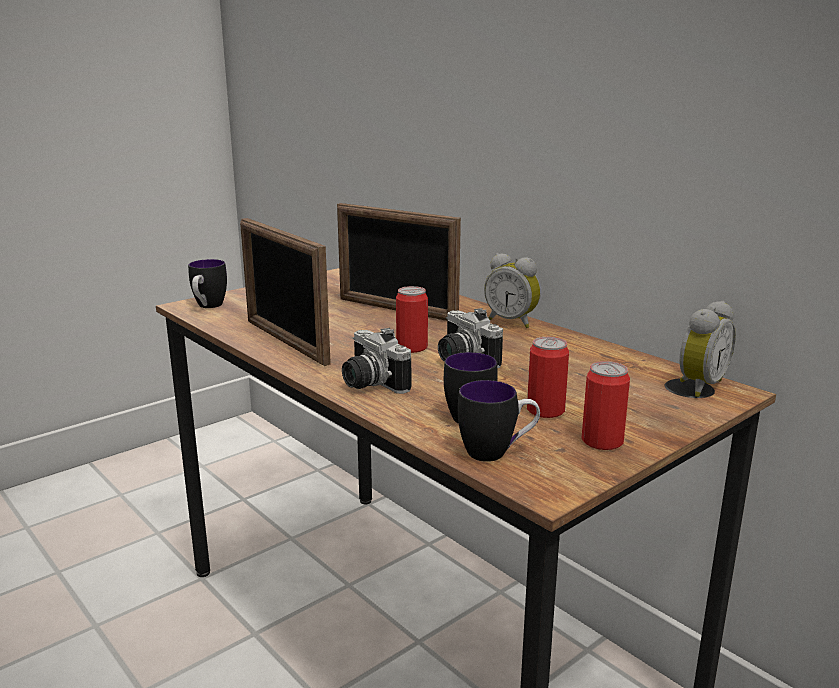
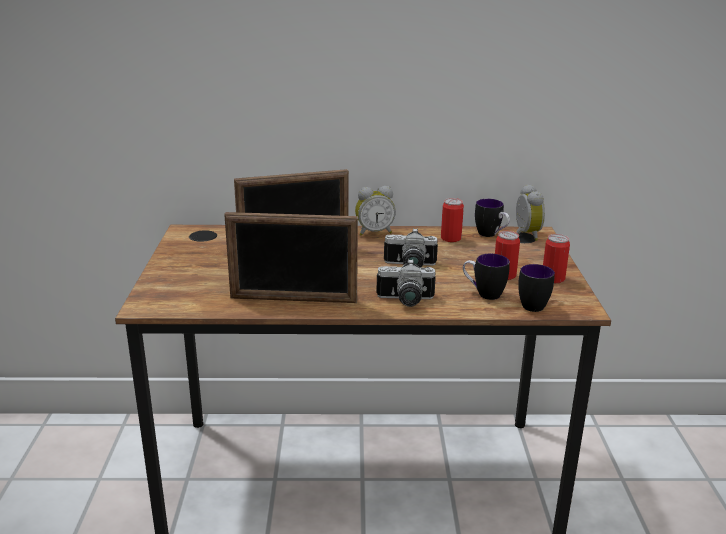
camera: 50 degrees left, 5 degrees up
mug [188,259,227,308] -> mug moved to [475,199,510,237]
can [396,286,428,353] -> can moved to [441,198,464,242]

